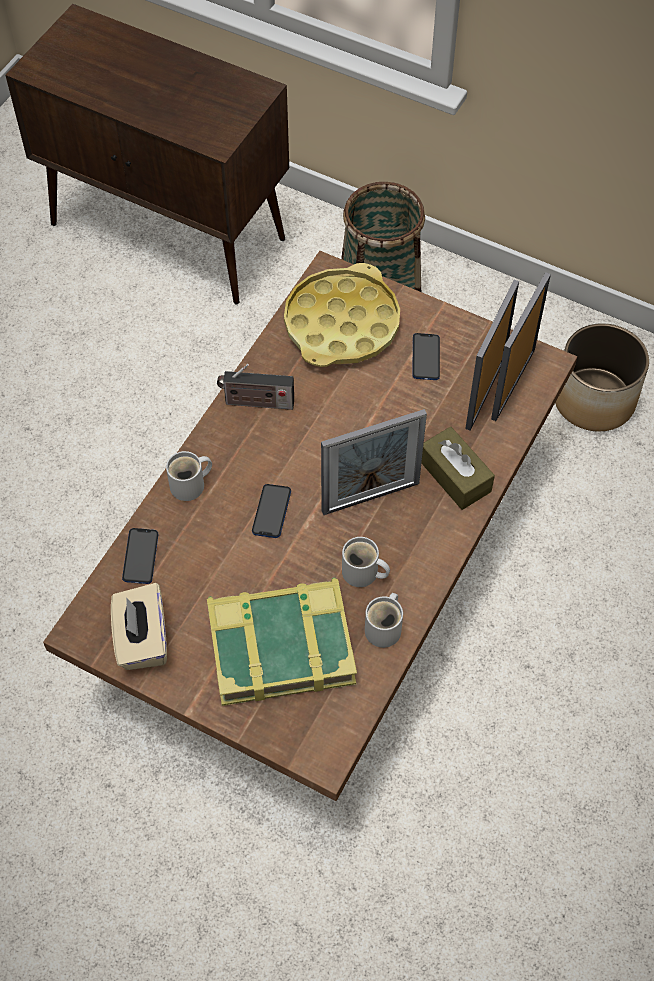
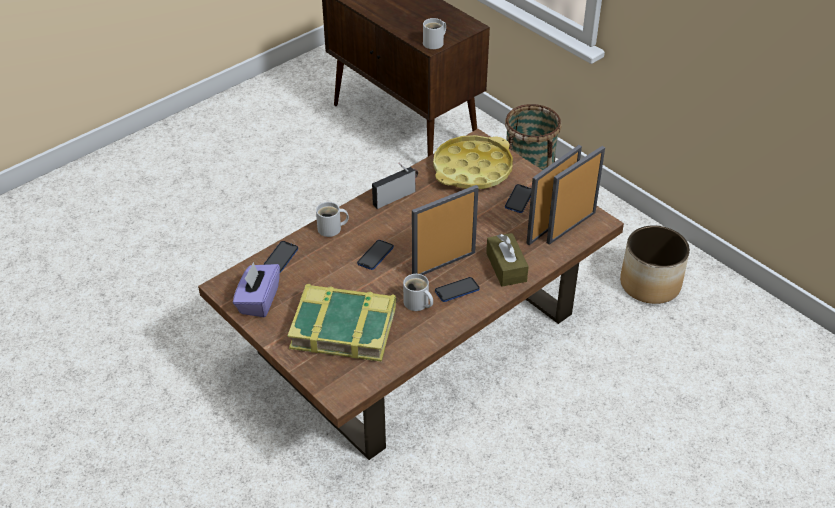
camera: 20 degrees right, 15 degrees down
beige tissue box [111,583,167,670] -> purple tissue box [233,262,280,317]
radio [217,364,294,410] -> radio turned 120 degrees clockwise [372,163,418,209]
picture frame [321,409,427,515] -> picture frame turned 150 degrees clockwise [412,185,479,275]
white mug [365,593,403,648] -> white mug moved to [423,18,446,49]
none -> phone [435,277,480,302]

